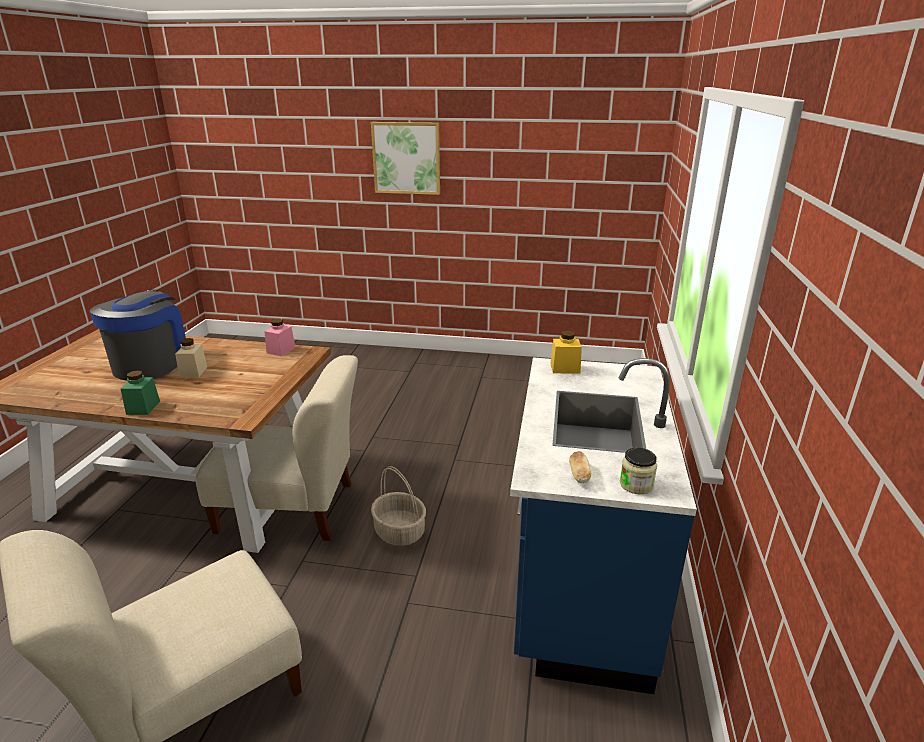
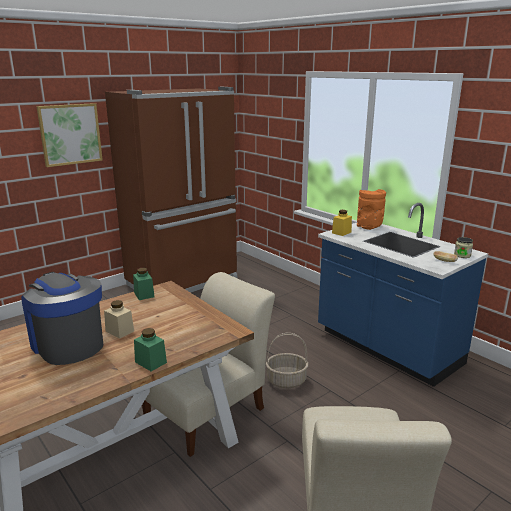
camera: 50 degrees left, 5 degrees down
pink jar [264,319,295,356] -> green jar [133,268,155,300]
none -> brown fridge [105,87,237,293]
none -> orange vase [357,189,386,230]

